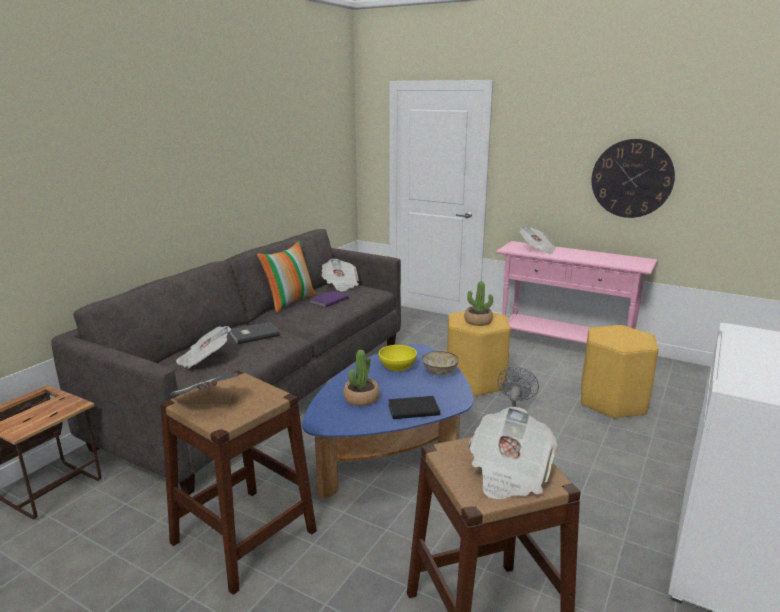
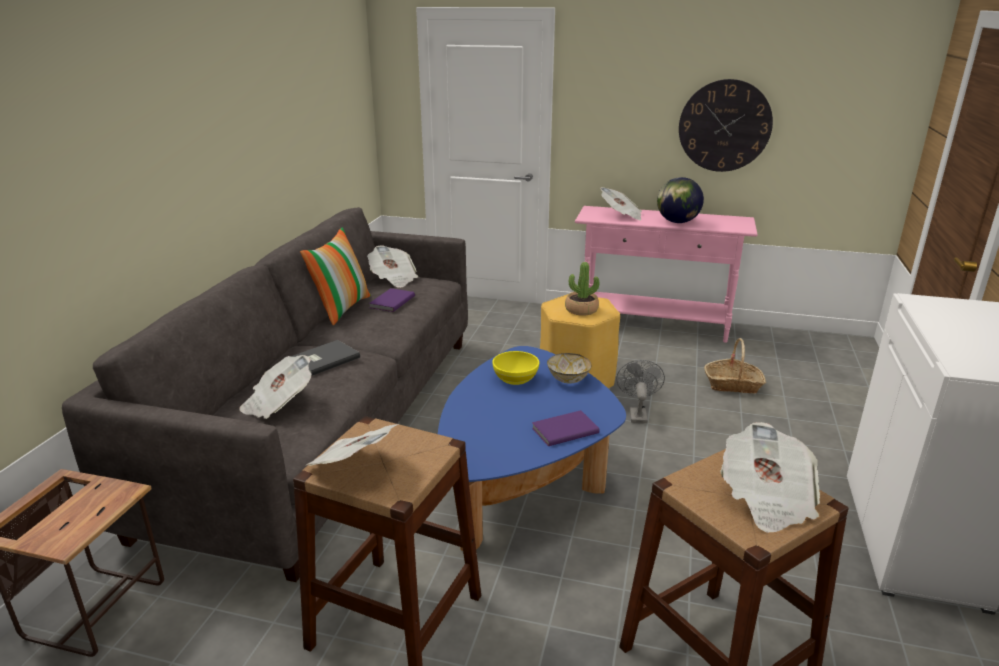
camera: 15 degrees left, 5 degrees up
potted plant [343,350,380,406] -> none
black book [388,396,440,419] -> purple book [532,410,599,446]
yellow stool [581,325,659,419] -> basket [704,338,766,393]
none -> globe [657,177,704,223]

